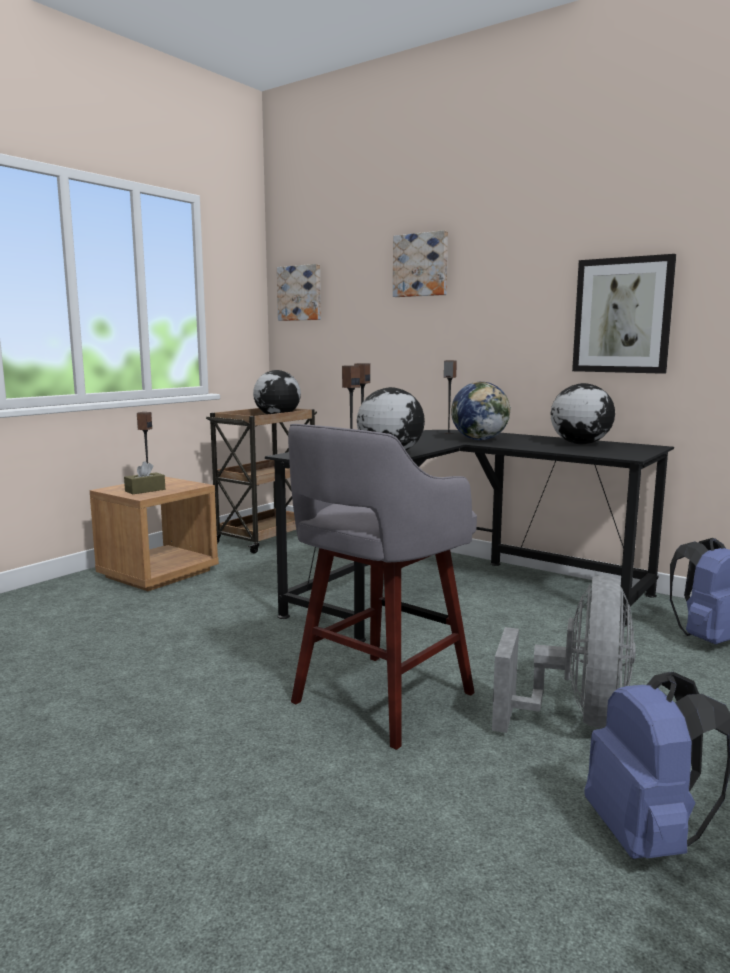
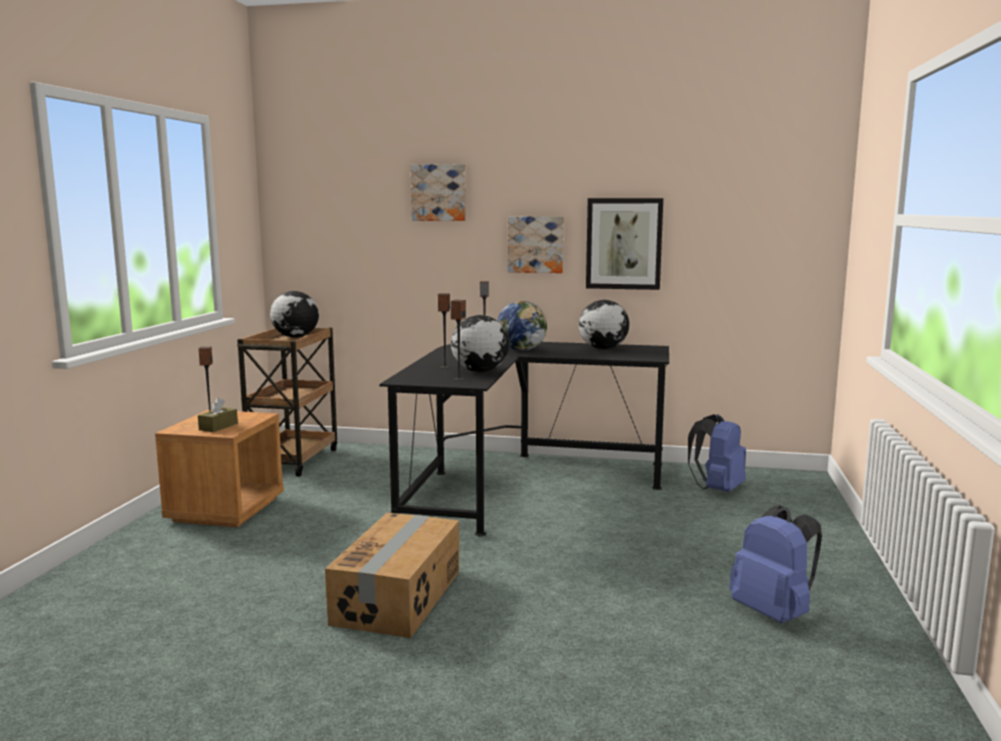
camera: 25 degrees left, 0 degrees up
picture [277,264,321,321] -> picture moved to [508,216,564,273]
grey stool [288,424,477,750] -> none
grey fan [492,575,636,733] -> none
none -> cardboard box [325,513,459,638]

